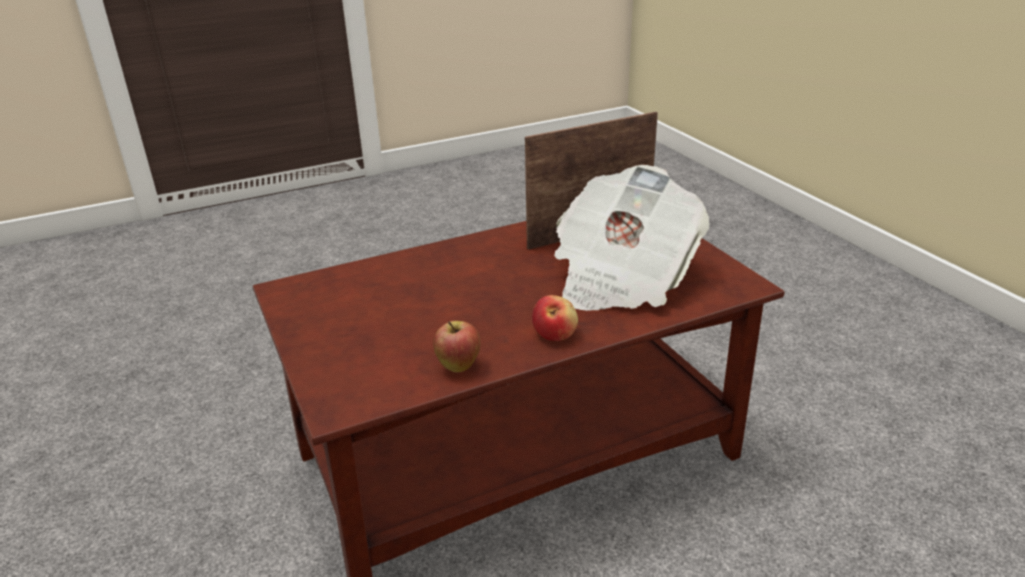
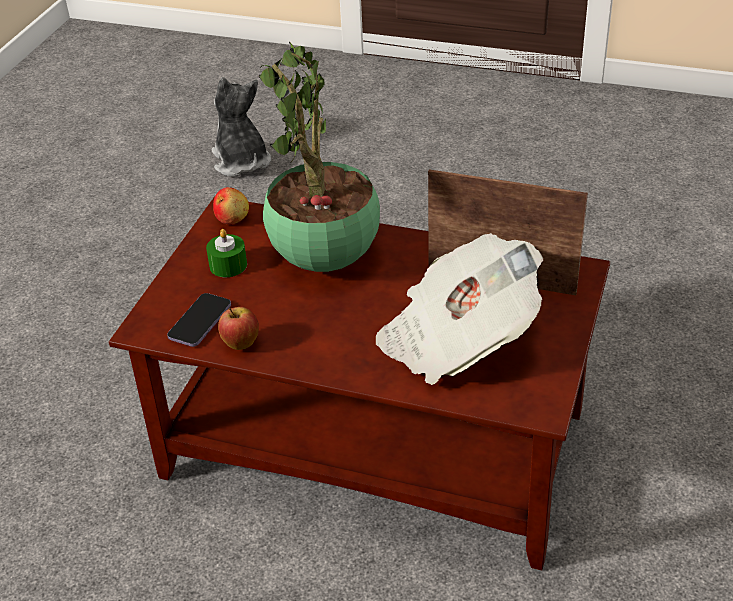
camera: 45 degrees right, 10 degrees up
apple [532,295,578,341] -> apple moved to [213,187,249,224]
none -> phone [167,293,231,347]
none -> green candle [206,229,247,277]
none -> plush toy [212,77,271,177]
none -> potted plant [259,42,380,272]

